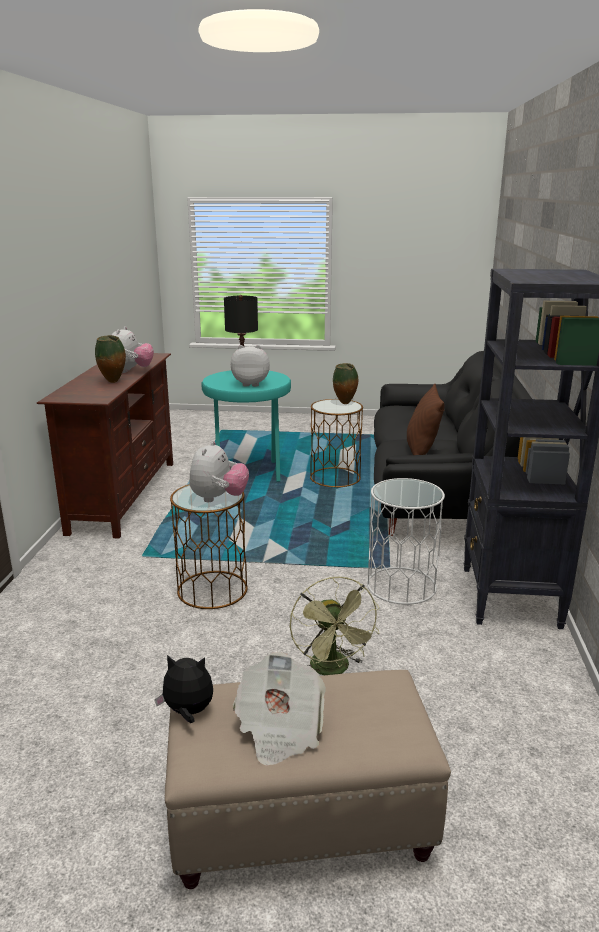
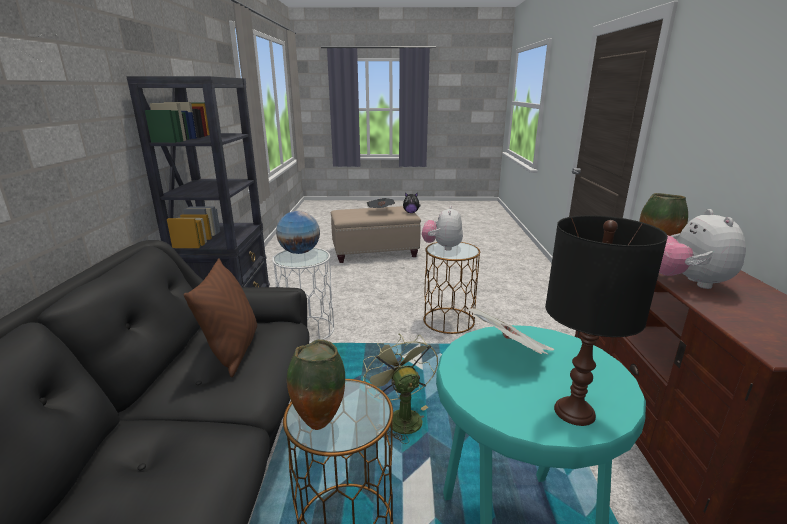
camera: 175 degrees right, 0 degrees up
plush toy [231,345,270,387] -> newspaper [468,308,554,354]
green fan [290,576,380,675] -> green fan moved to [363,334,438,444]
none -> globe [276,211,320,254]

